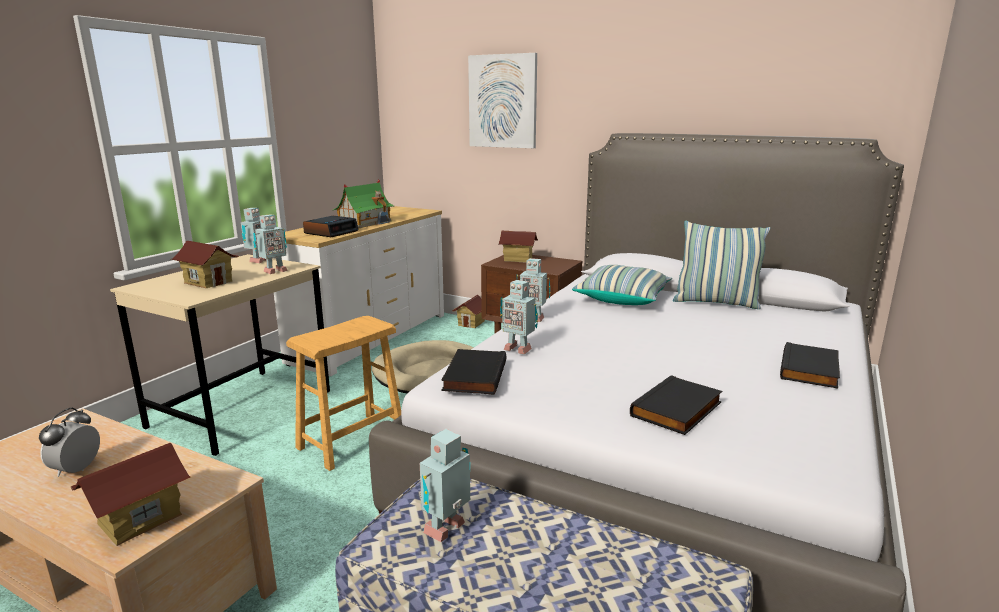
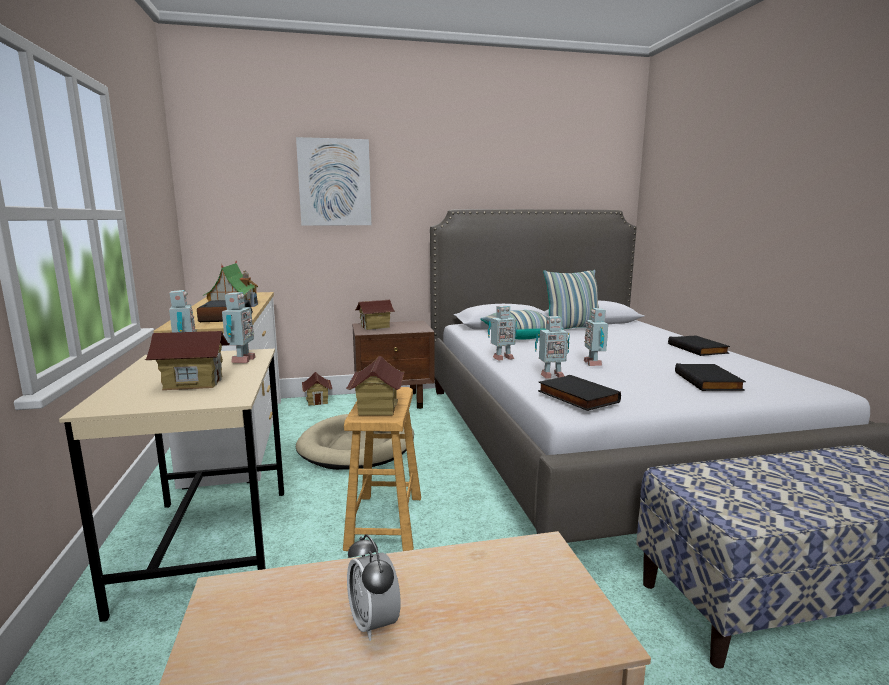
camera: 40 degrees left, 5 degrees down
toy house [71,443,191,546] -> toy house moved to [346,356,405,415]
toy robot [420,429,470,542] -> toy robot moved to [584,308,608,366]

